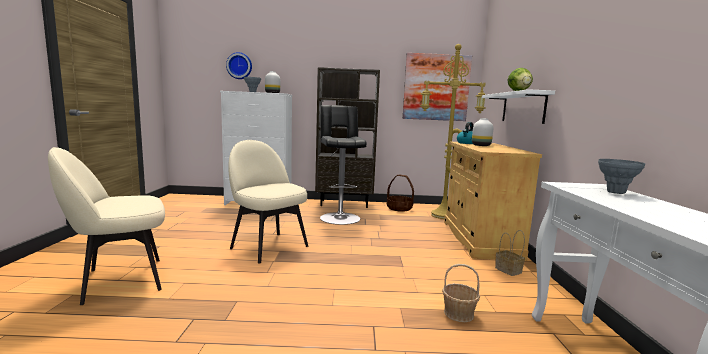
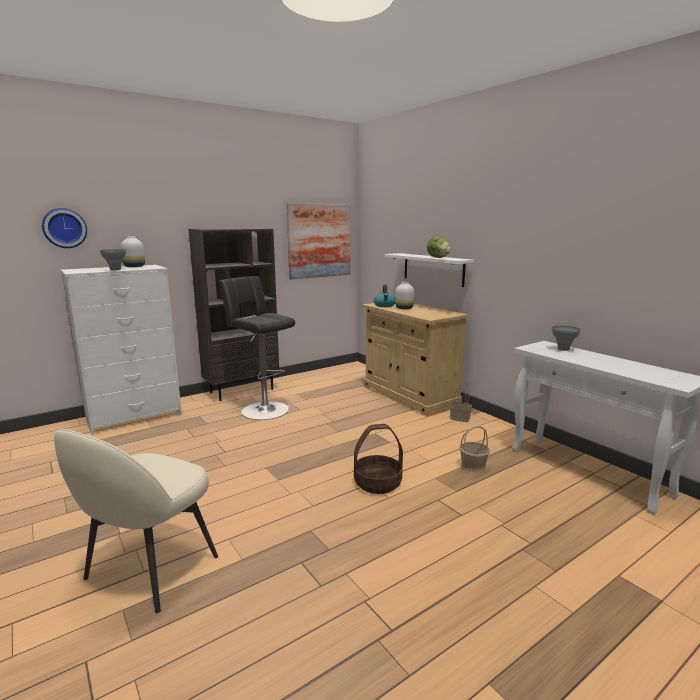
camera: 35 degrees left, 5 degrees up
beige chair [228,140,308,264] -> none
basket [387,175,414,212] -> basket moved to [354,424,403,494]
yellow floor lamp [420,44,486,219] -> none

